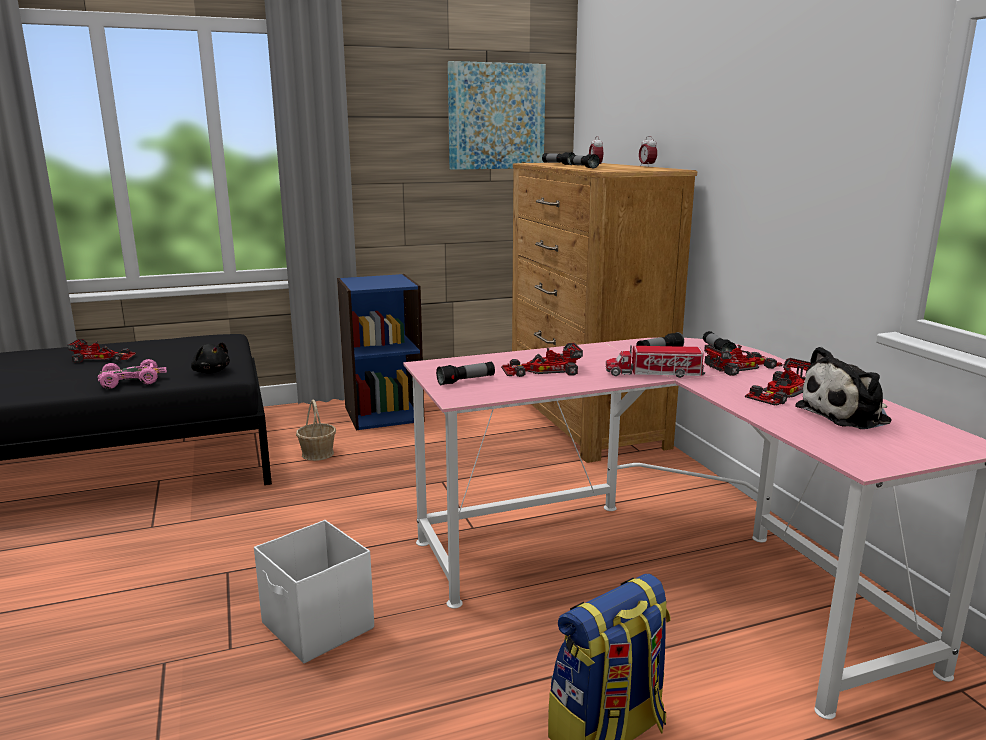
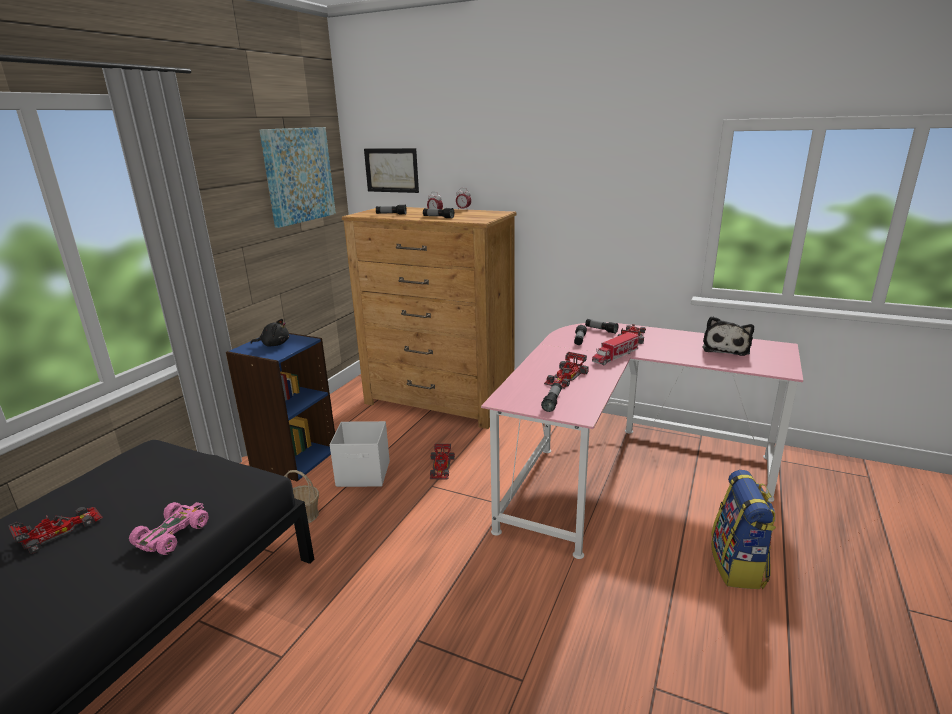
camera: 45 degrees left, 5 degrees up
black plush toy [191,342,230,374] -> black plush toy moved to [250,319,289,346]
white storage box [254,520,374,663] -> white storage box moved to [330,421,390,487]
toy car [745,358,810,405] -> toy car moved to [430,444,455,479]
none -> picture [364,148,419,193]

